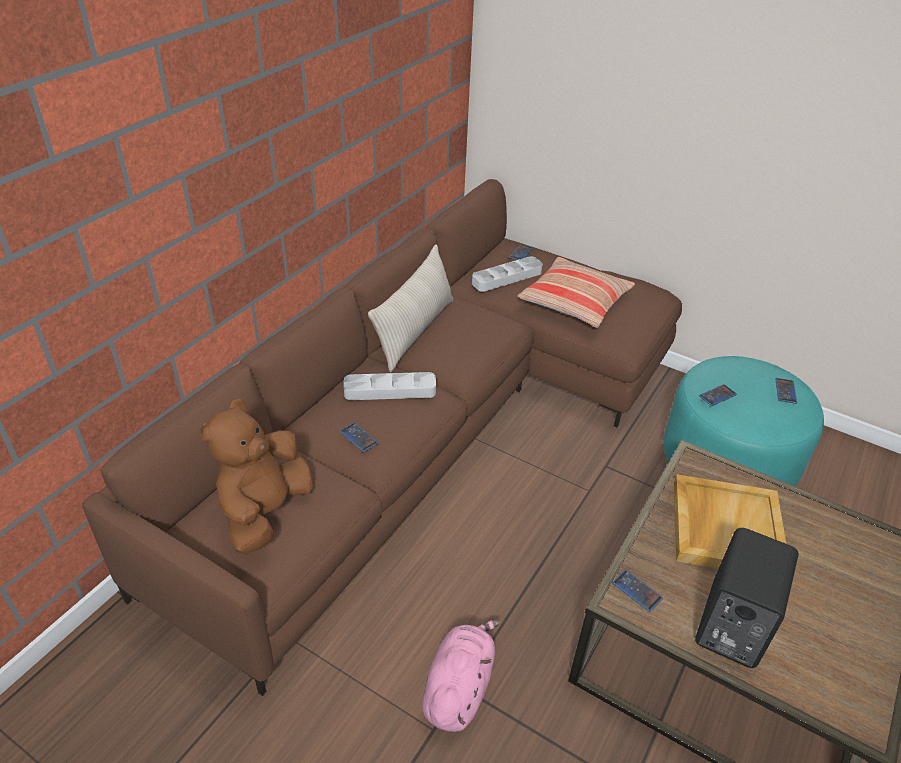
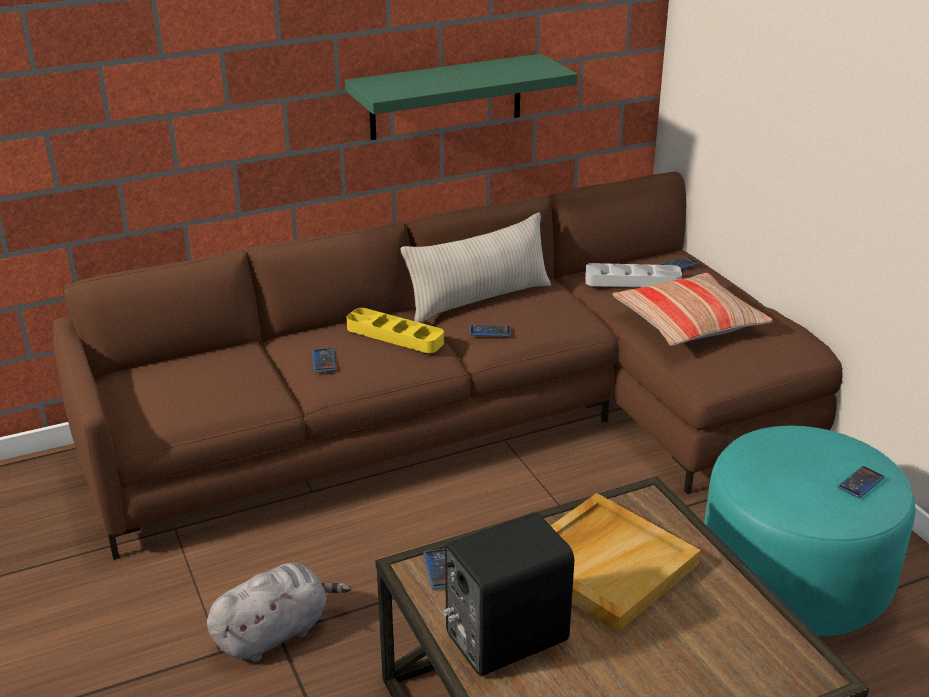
camera: 35 degrees right, 10 degrees down
brown plush toy [200,399,313,554] -> none
grey tray [344,372,436,400] -> yellow tray [347,308,444,353]
pink plush toy [422,620,500,732] -> grey plush toy [207,563,351,662]
phone [699,384,737,406] -> phone moved to [469,325,511,337]
none -> green shelf [345,54,578,140]

